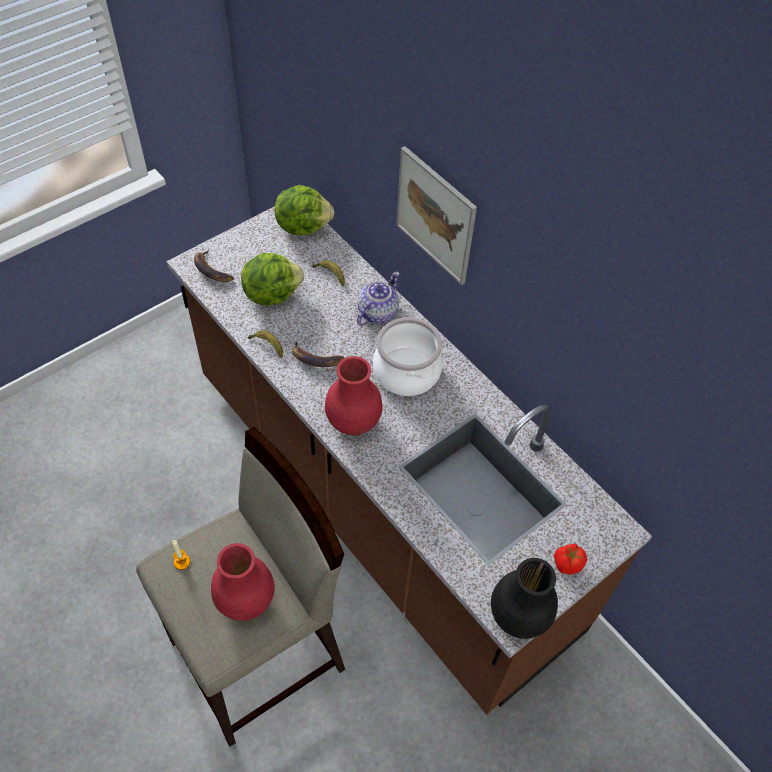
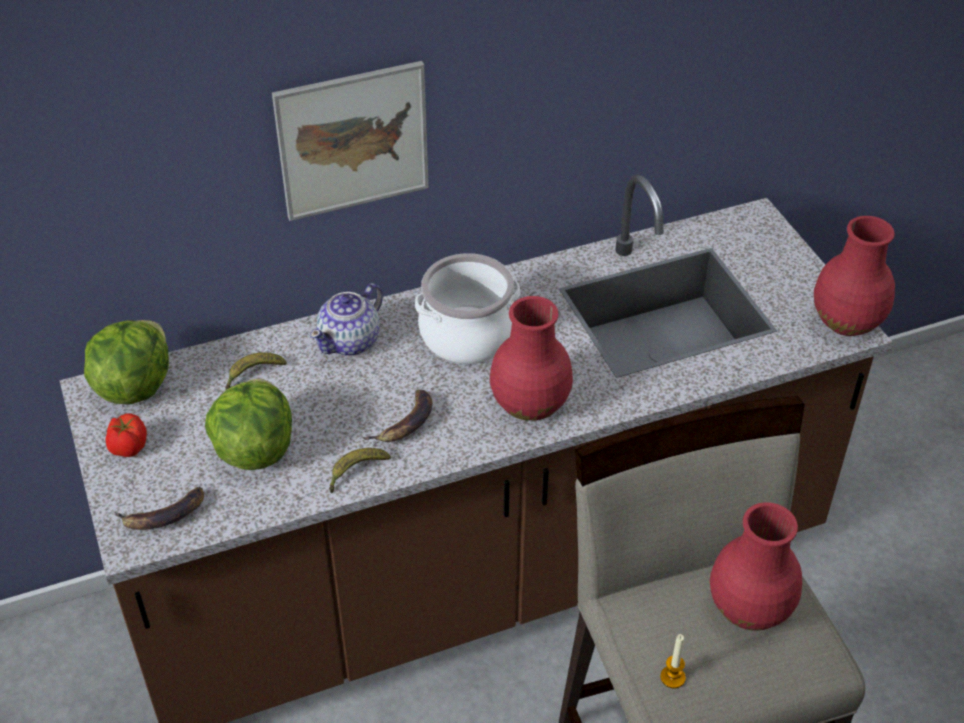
camera: 70 degrees left, 10 degrees down
teapot [357,272,399,326] -> teapot turned 105 degrees counterclockwise [310,283,383,356]
black vase [491,558,558,639] -> red vase [814,216,895,336]
tomato [554,544,587,575] -> tomato moved to [106,413,147,457]

